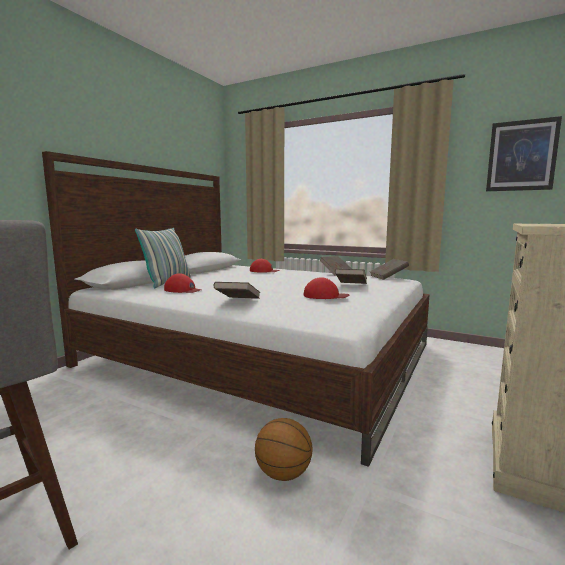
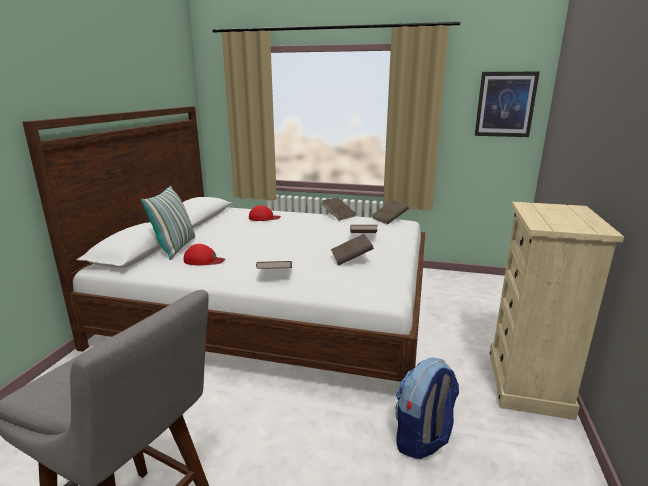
camera: 15 degrees left, 10 degrees up
basketball [255,418,312,481] -> none
red cap [304,277,349,299] -> brown book [331,234,374,266]
none -> backpack [395,357,459,459]

